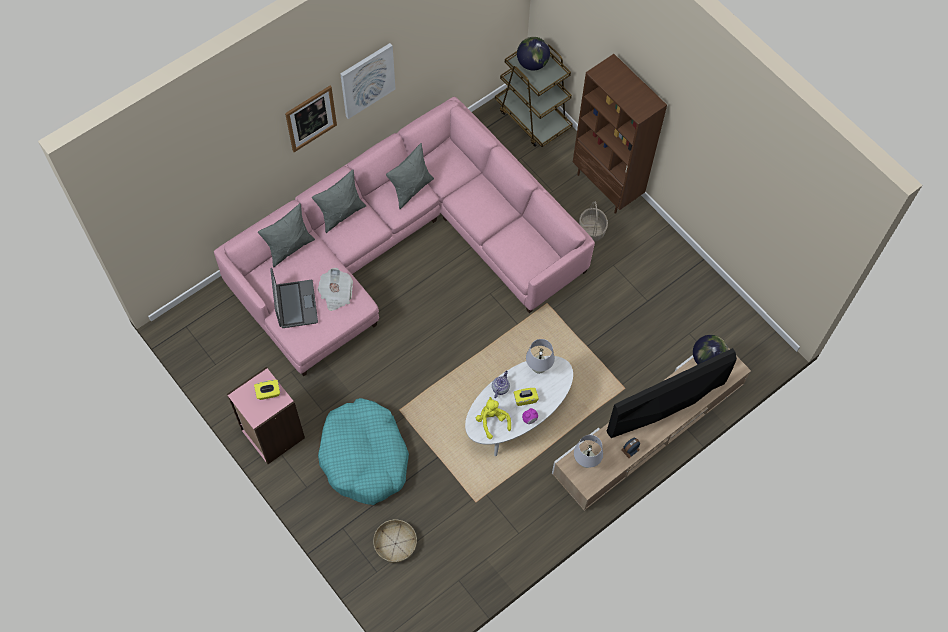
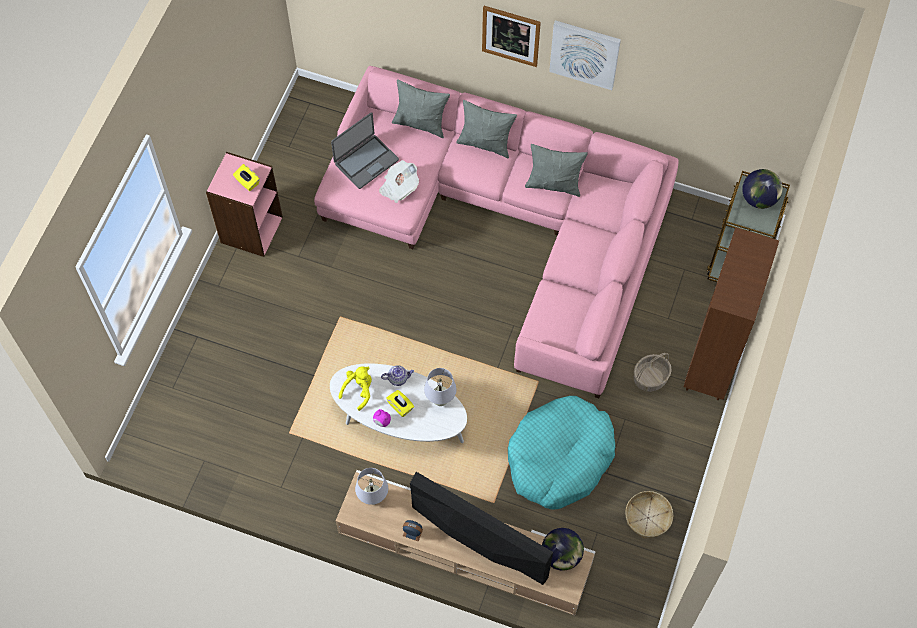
camera: 60 degrees right, 0 degrees up
turquoise dog bed [318,398,409,505] -> turquoise dog bed moved to [508,396,615,510]
basket [373,520,417,563] -> basket moved to [625,491,673,539]

